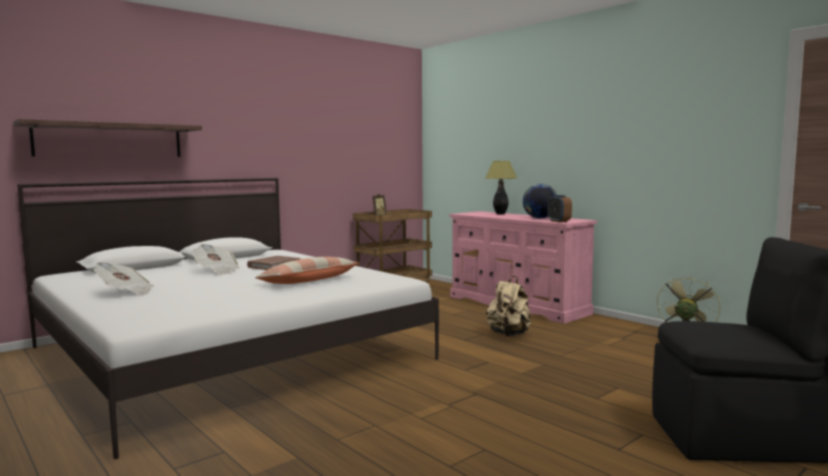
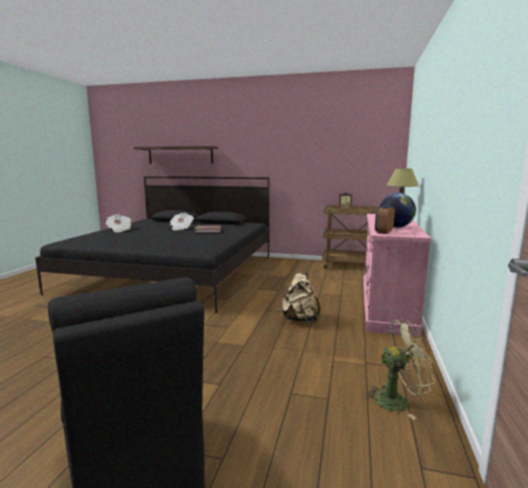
camera: 55 degrees right, 5 degrees up
white bed [17,178,439,459] -> black bed [35,176,270,313]
pillow [255,257,359,284] -> none

